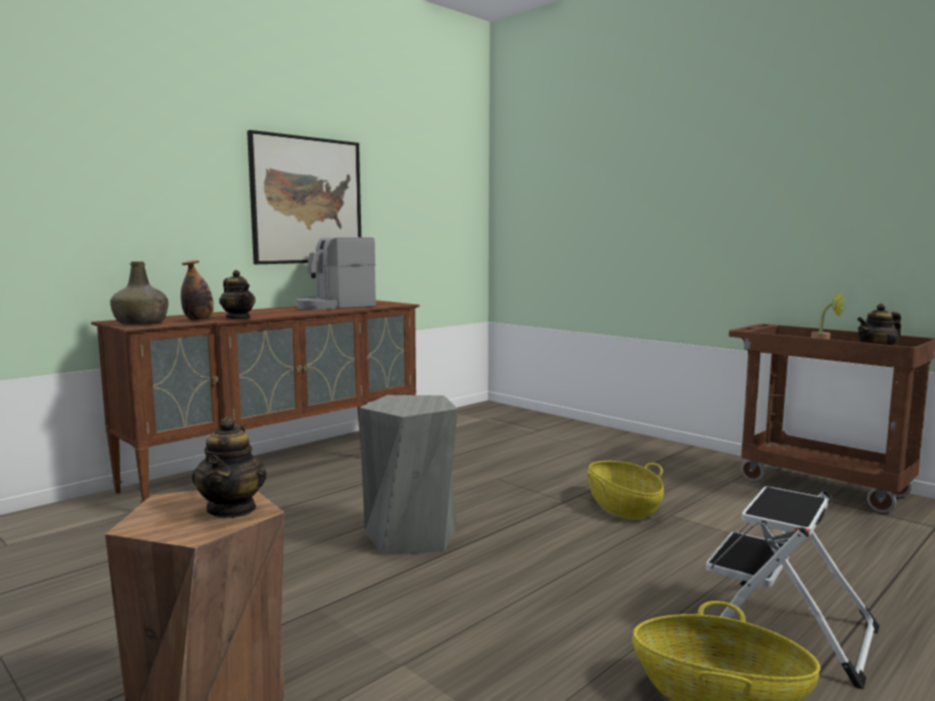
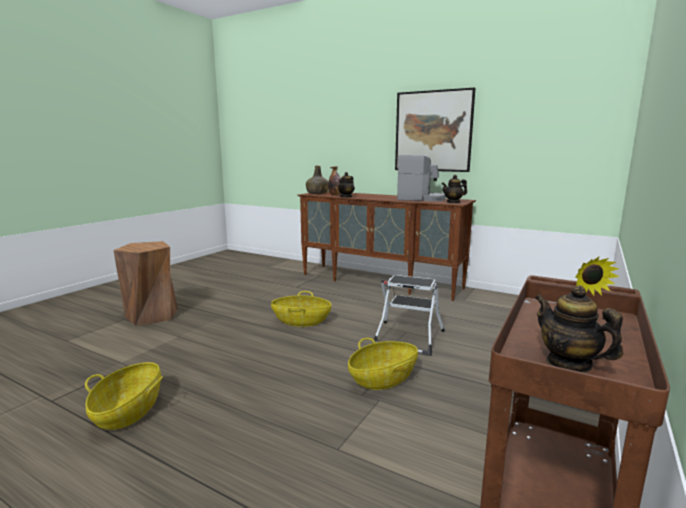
camera: 75 degrees right, 5 degrees up
teapot [192,417,266,518] -> teapot moved to [442,175,467,203]
coffee machine [296,237,376,310] -> coffee machine turned 150 degrees clockwise [397,155,446,201]
grey stool [359,395,458,555] -> basket [271,291,332,327]
step ladder [706,486,879,689] -> step ladder moved to [374,275,445,356]

